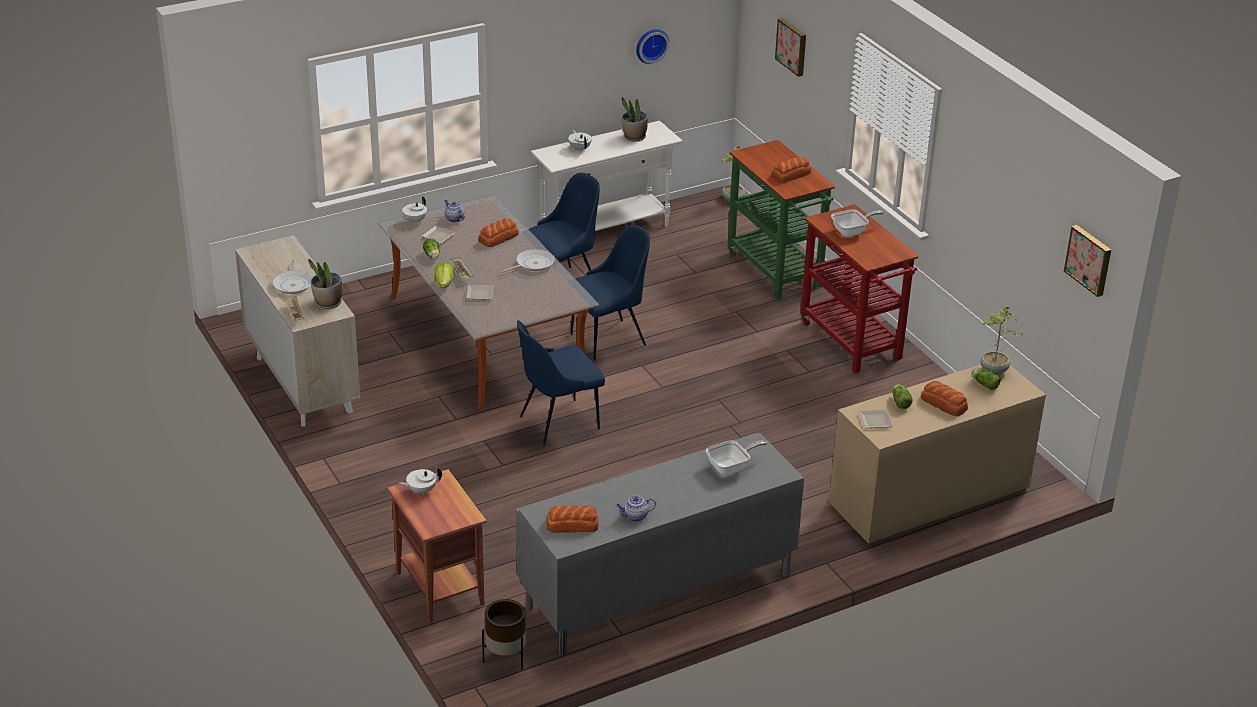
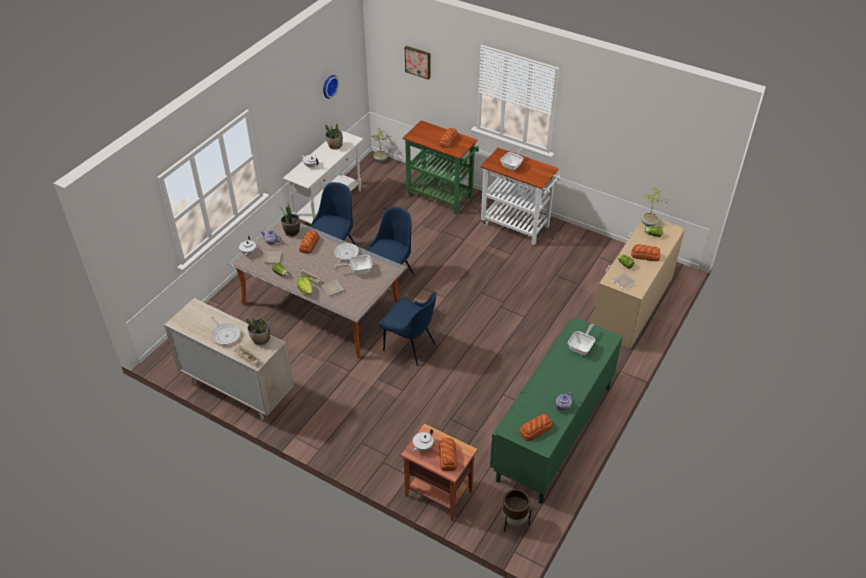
camera: 30 degrees left, 10 degrees up
grey cabinet [516,433,804,656] -> green cabinet [490,317,623,504]
blue chair [517,320,605,446] -> blue chair turned 90 degrees counterclockwise [379,292,436,366]
red cart [801,204,918,373] -> white cart [481,148,560,245]
picture [1064,225,1111,297] -> none
none -> potted plant [281,202,300,237]
none -> frying pan [335,255,372,274]
none -> bread [439,438,457,471]

